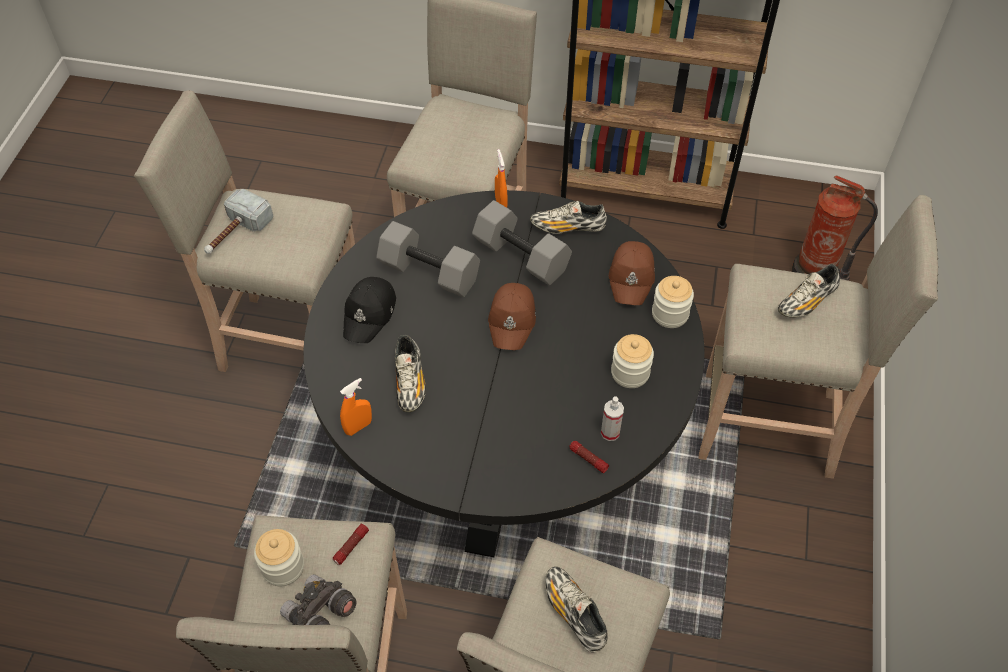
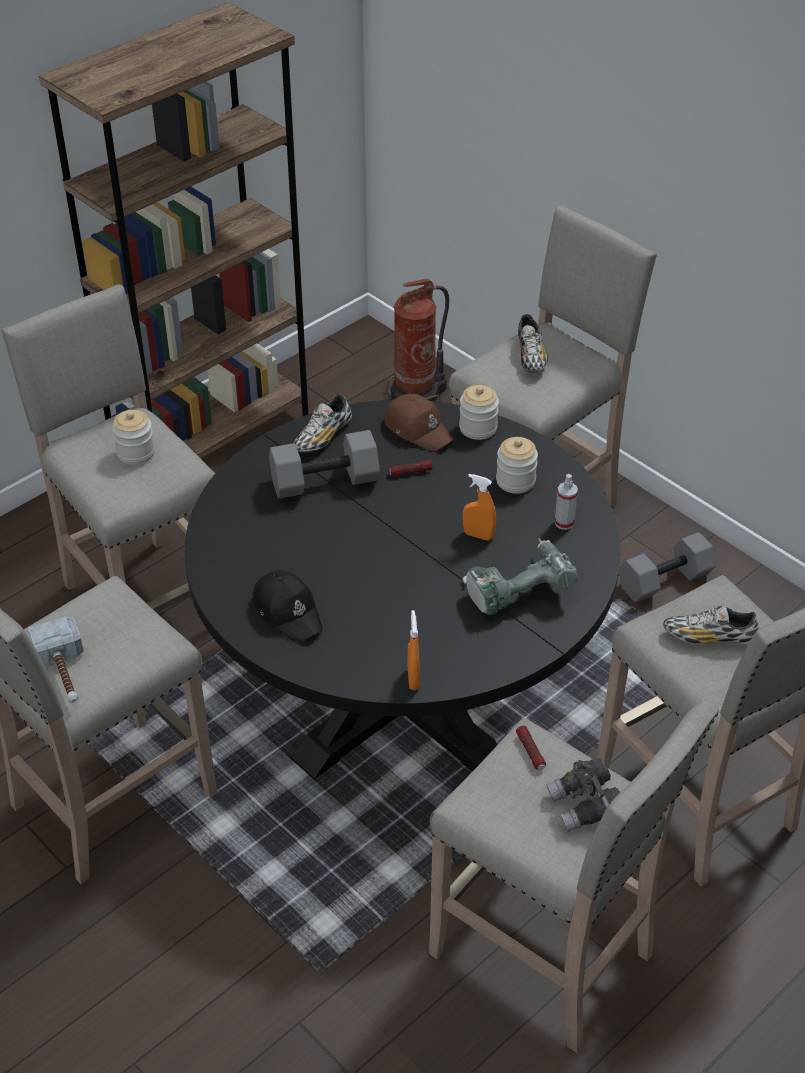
camera: 55 degrees left, 10 degrees down
jar [254,529,304,586] -> jar moved to [112,410,155,465]
grey dumbbell [376,221,480,298] -> grey dumbbell moved to [619,532,716,603]
shoe [395,335,426,412] -> none
brown cap [488,283,536,350] -> none
orange spray bottle [495,149,507,208] -> orange spray bottle moved to [463,474,496,541]
flashlight [569,441,609,473] -> flashlight moved to [389,460,432,477]
none -> power drill [462,538,578,615]

